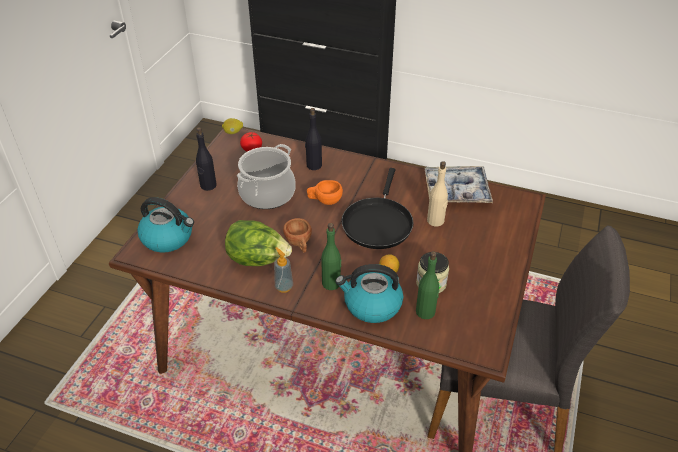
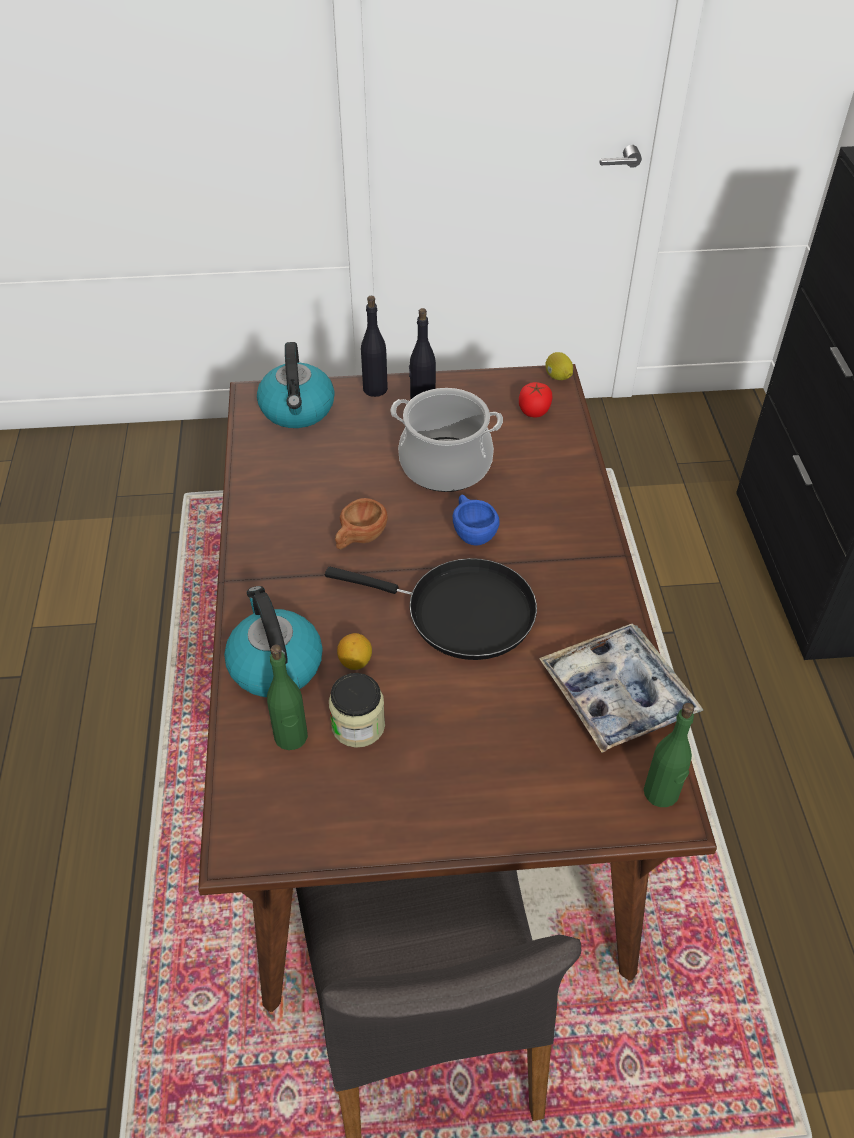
camera: 65 degrees right, 5 degrees up
lettuce [225,220,292,266] -> none
soap dispenser [274,247,293,293] -> none
black bottle [305,108,322,170] -> black bottle moved to [361,296,388,397]
orange cup [307,180,343,205] -> blue cup [453,494,499,545]
green bottle [321,223,341,290] -> green bottle moved to [644,703,694,807]
black frying pan [342,168,414,249] -> black frying pan turned 150 degrees counterclockwise [325,558,537,660]
beige bottle [427,161,448,227] -> none

